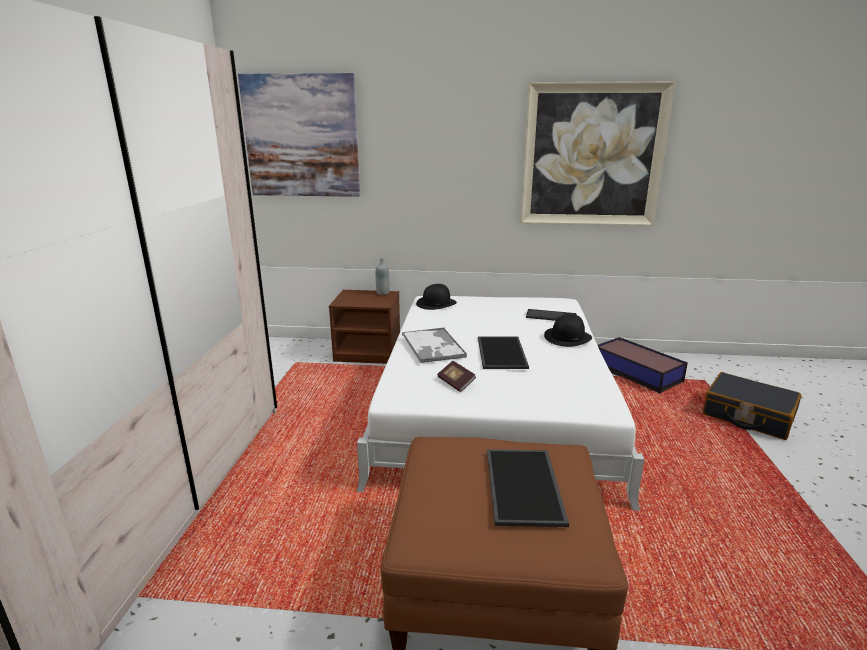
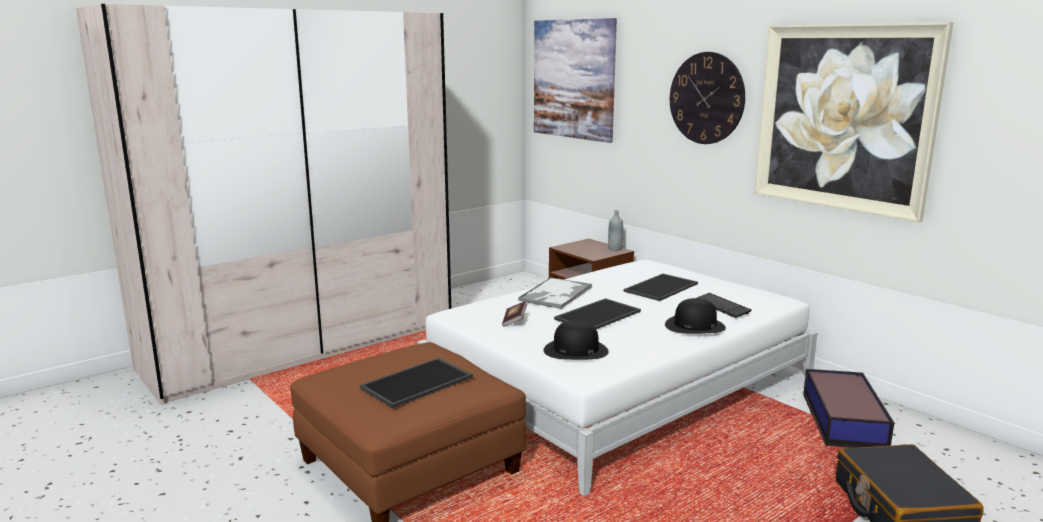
camera: 45 degrees right, 5 degrees down
black hat [416,284,457,310] -> black hat moved to [544,320,609,360]
none -> tray [624,274,698,301]
none -> wall clock [670,52,745,144]

